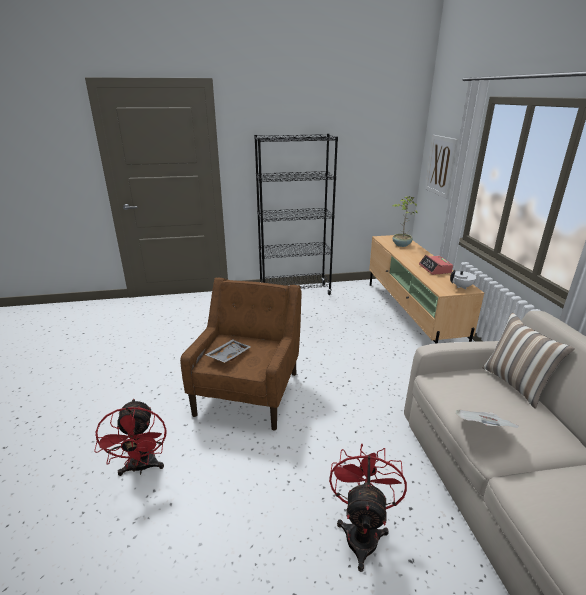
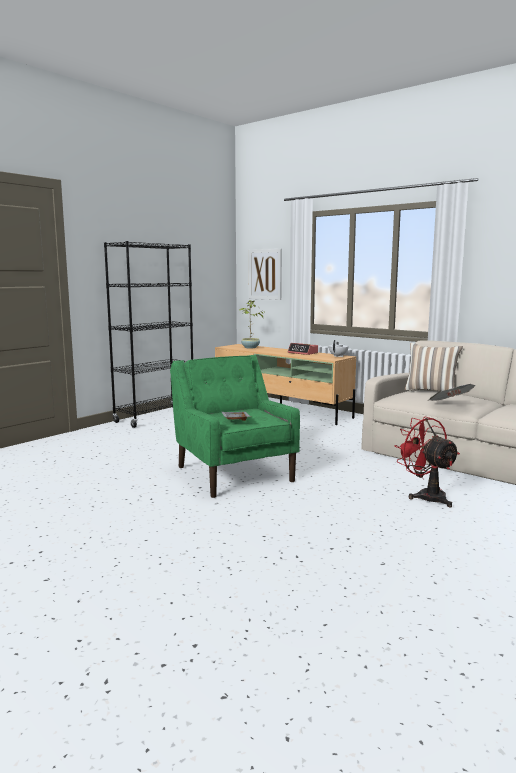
camera: 40 degrees left, 15 degrees down
red fan [94,399,167,476] -> none
brown armchair [180,278,302,430] -> green armchair [170,355,300,498]

